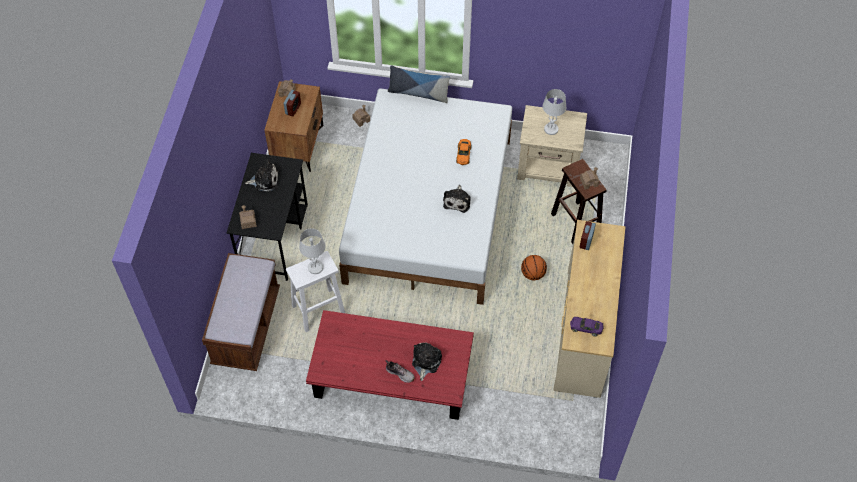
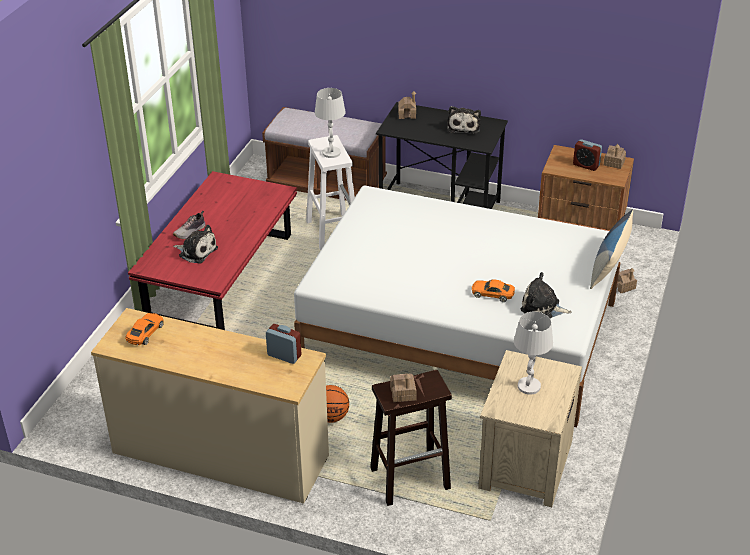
camera: 100 degrees right, 20 degrees down
plush toy [443,185,471,213] -> plush toy moved to [521,272,572,318]
purple toy car [570,317,603,337] -> orange toy car [125,313,164,345]

